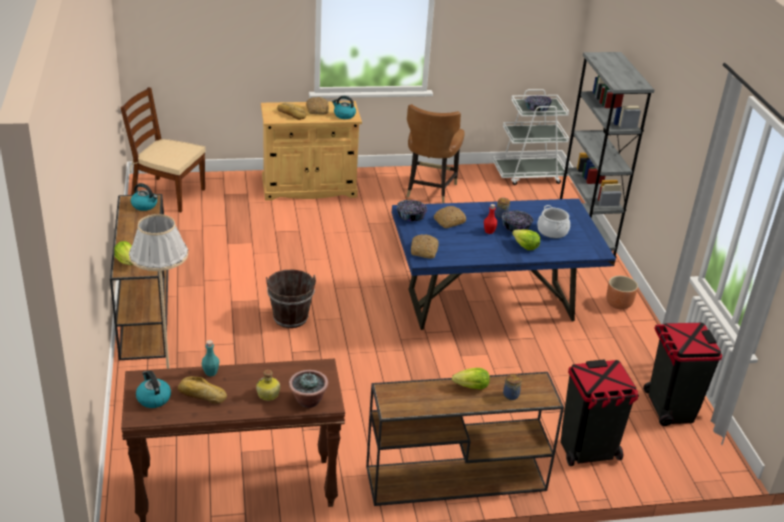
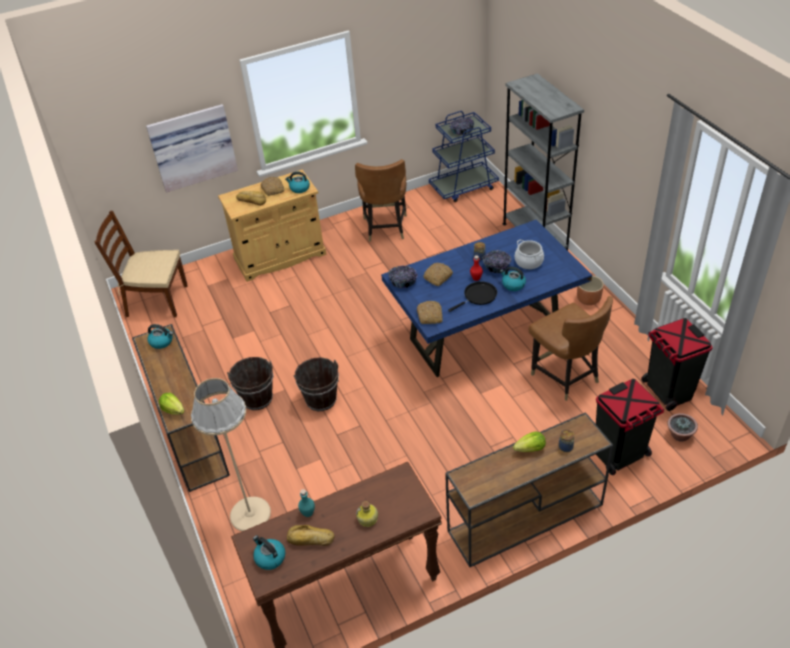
camera: 10 degrees left, 10 degrees up
potted plant [289,370,328,408] -> potted plant moved to [667,413,698,442]
white cart [493,89,569,185] -> blue cart [429,111,499,202]
lettuce [512,229,540,250] -> kettle [500,267,526,291]
none -> picture [146,104,238,193]
none -> brown bucket [227,357,274,410]
none -> black frying pan [448,281,497,312]
none -> brown chair [528,296,613,401]

